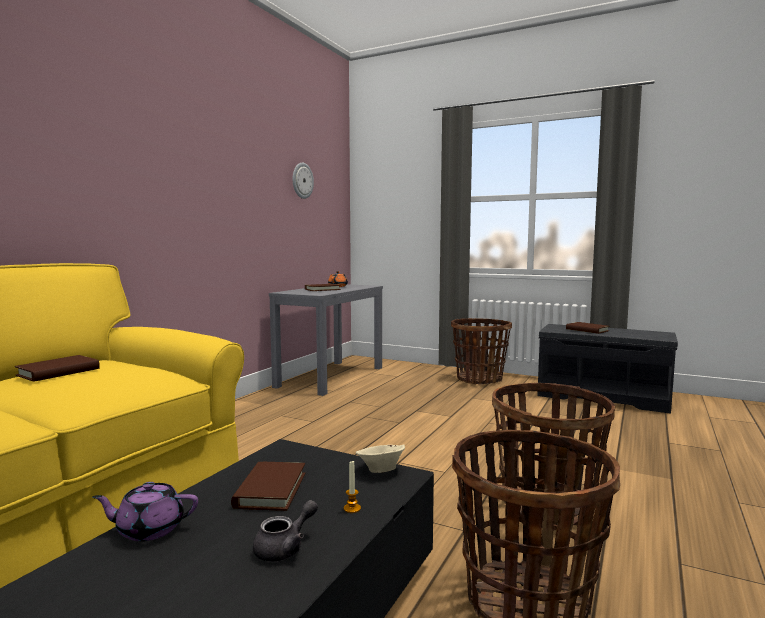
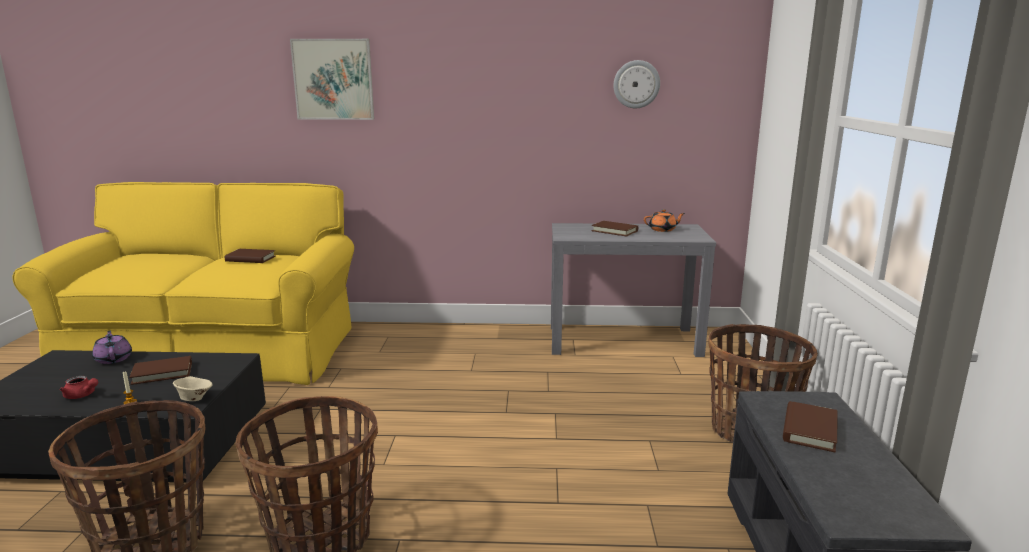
camera: 65 degrees right, 10 degrees up
grey teapot [253,500,318,562] -> red teapot [59,376,98,399]
none -> picture [290,39,374,120]

